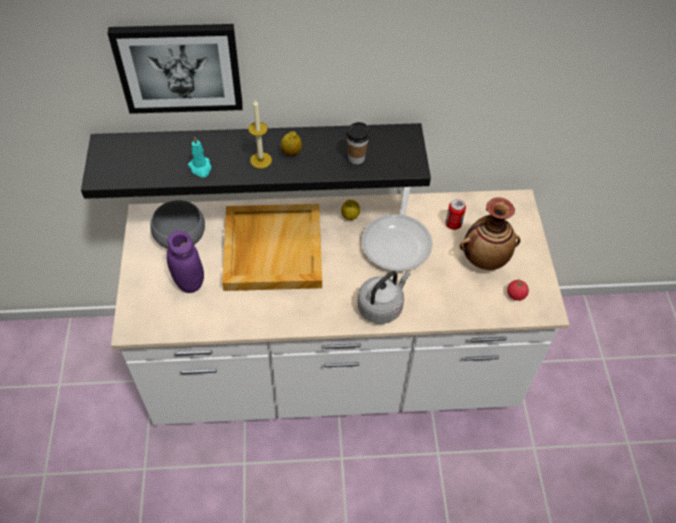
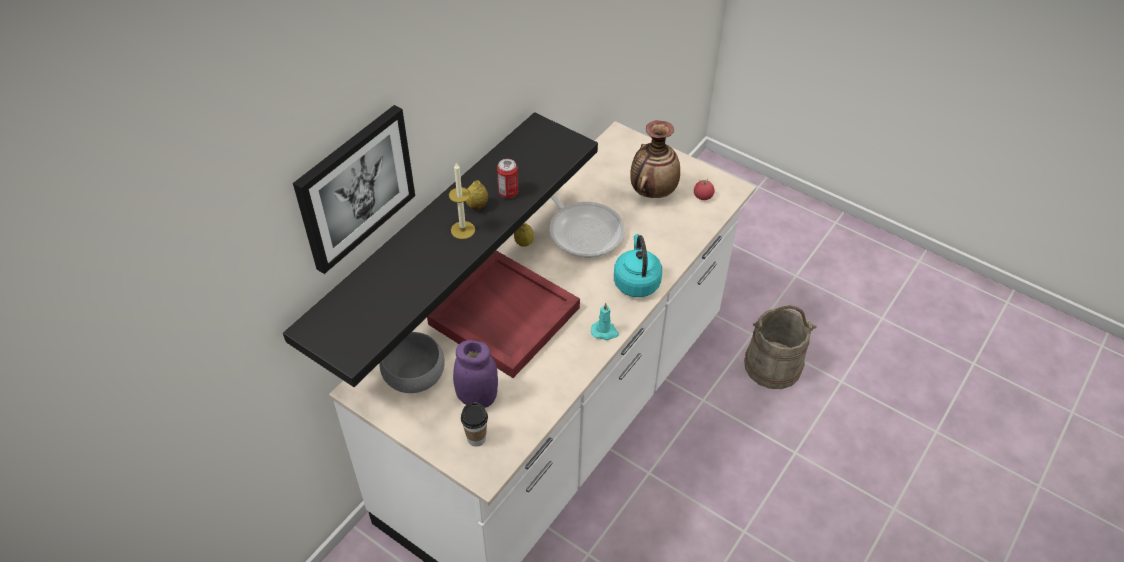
camera: 50 degrees left, 5 degrees down
turquoise candle [188,136,211,178] -> turquoise candle moved to [591,303,619,340]
beige tray [222,204,322,291] -> red tray [427,251,580,378]
cup [346,122,370,164] -> cup moved to [461,402,488,447]
grey kettle [358,271,410,324] -> turquoise kettle [614,234,662,297]
can [445,199,466,230] -> can moved to [497,159,518,198]
none -> beige bucket [744,305,817,389]

